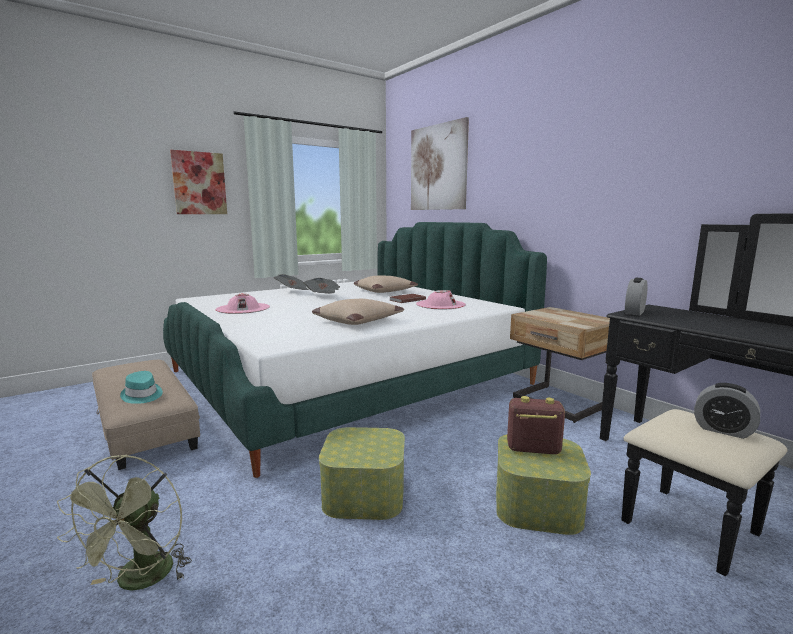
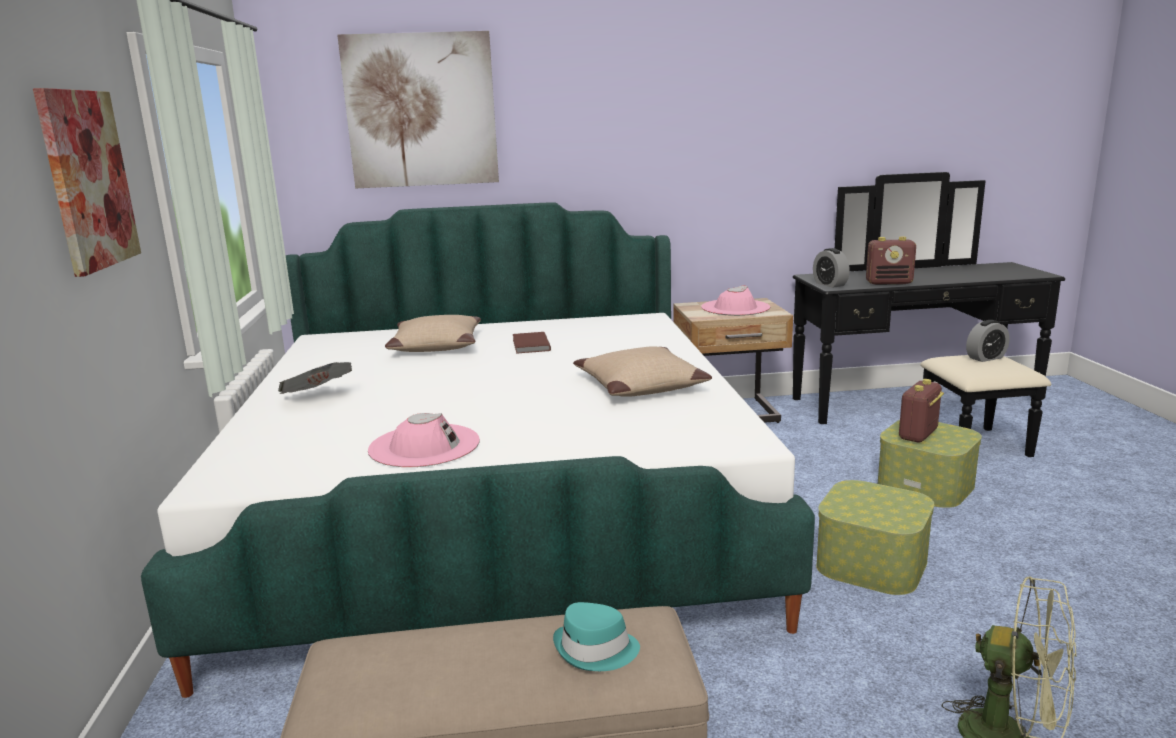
camera: 60 degrees left, 5 degrees up
newspaper [303,278,340,294] -> none
pink hat [416,290,466,309] -> pink hat moved to [701,285,770,316]
none -> radio [866,237,916,285]

